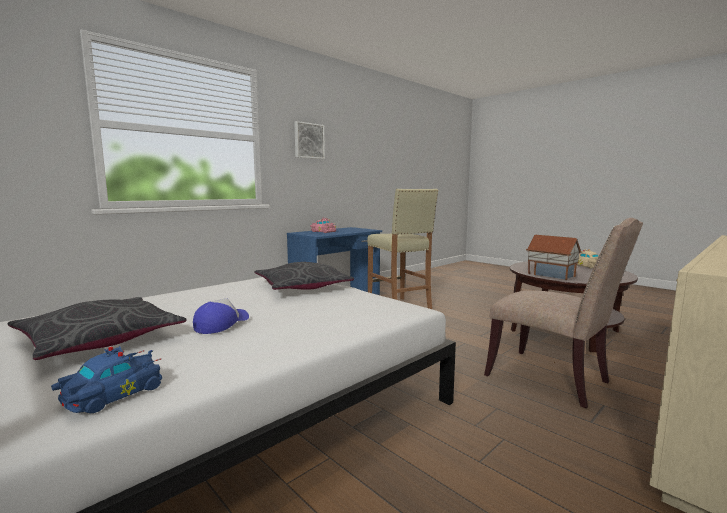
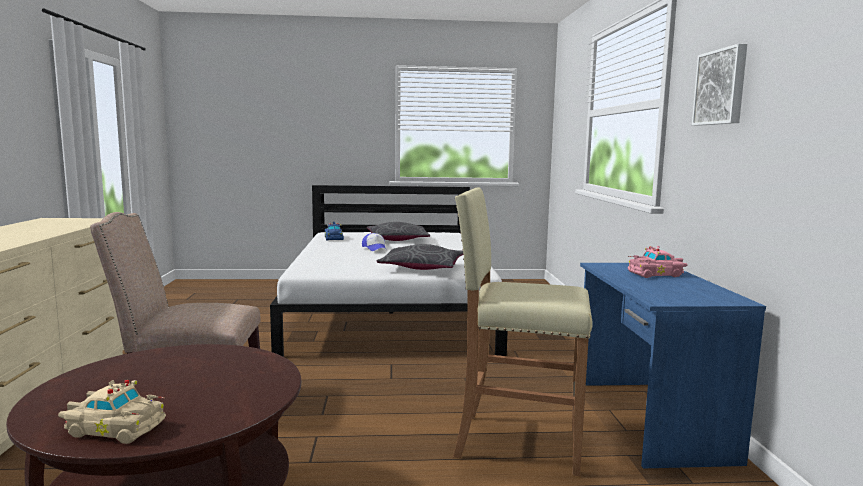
camera: 130 degrees right, 0 degrees up
toy house [526,235,582,280] -> none

